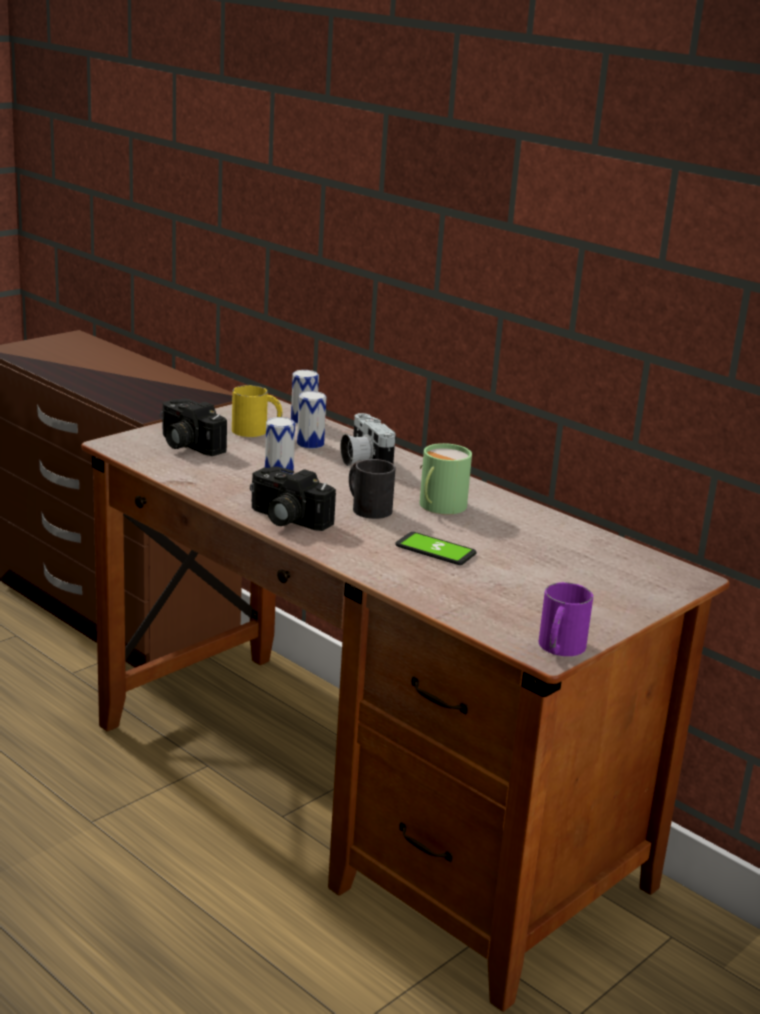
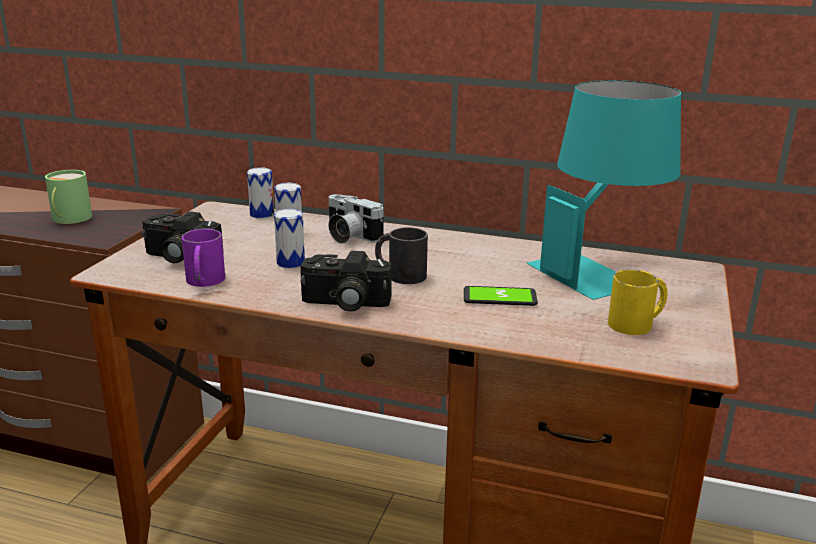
camera: 25 degrees left, 0 degrees up
yellow mug [232,385,282,437] -> yellow mug moved to [608,269,668,335]
green mug [420,443,472,514] -> green mug moved to [45,170,92,224]
purple mug [539,582,593,656] -> purple mug moved to [181,229,225,287]
none -> turquoise table lamp [527,80,681,300]

